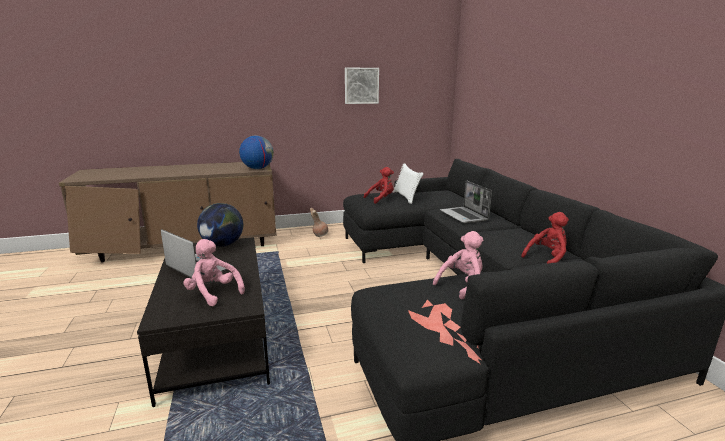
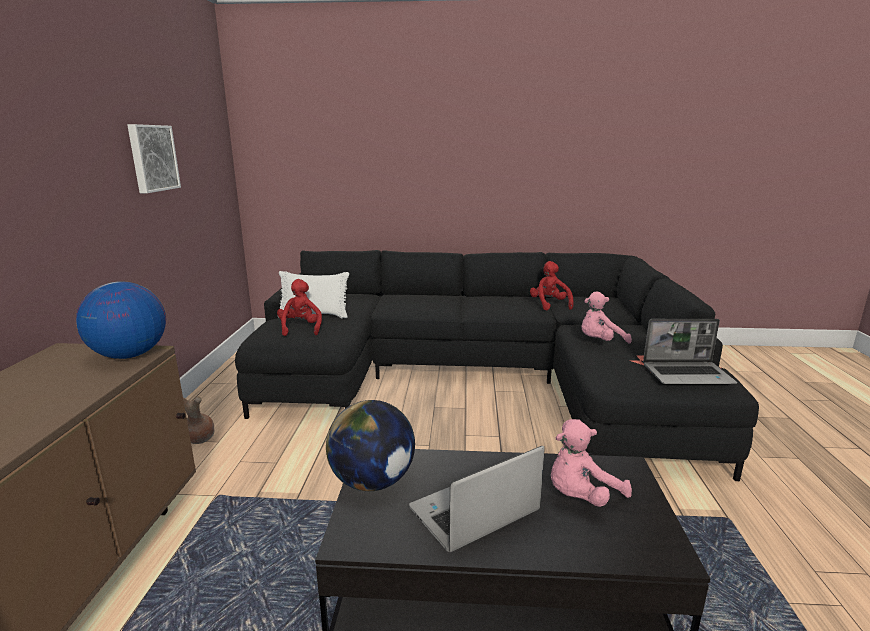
camera: 70 degrees left, 0 degrees up
pink plush toy [433,231,484,300] -> pink plush toy turned 90 degrees counterclockwise [582,292,632,344]
laptop [440,181,492,223] -> laptop moved to [643,319,737,384]

